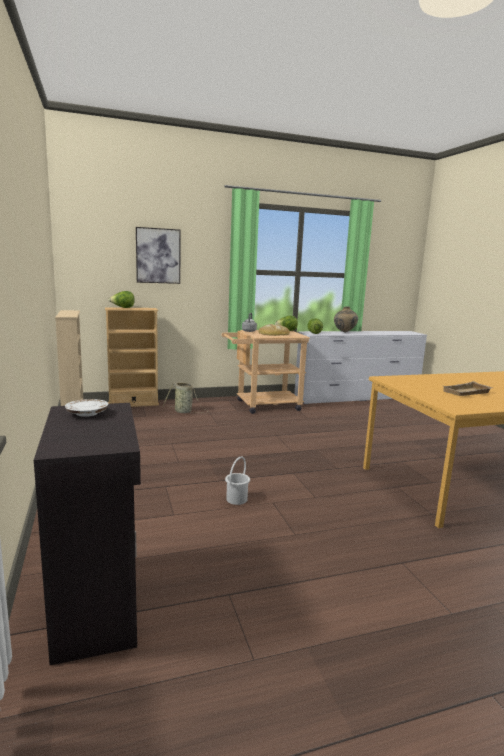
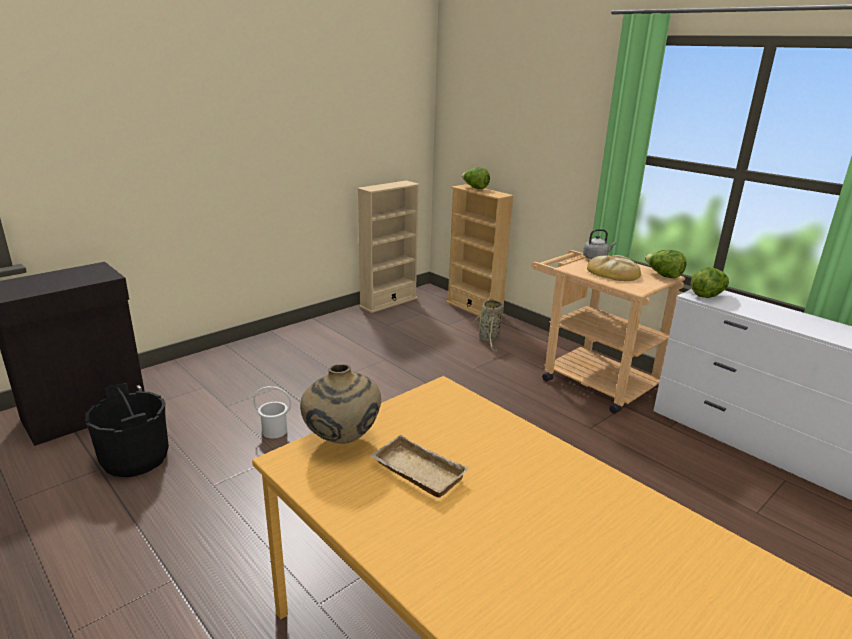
camera: 65 degrees right, 10 degrees up
white plate [65,399,108,417] -> none
picture [136,227,181,284] -> none
beige vase [334,307,358,333] -> beige vase moved to [300,364,381,444]
none -> black bucket [85,383,169,477]

